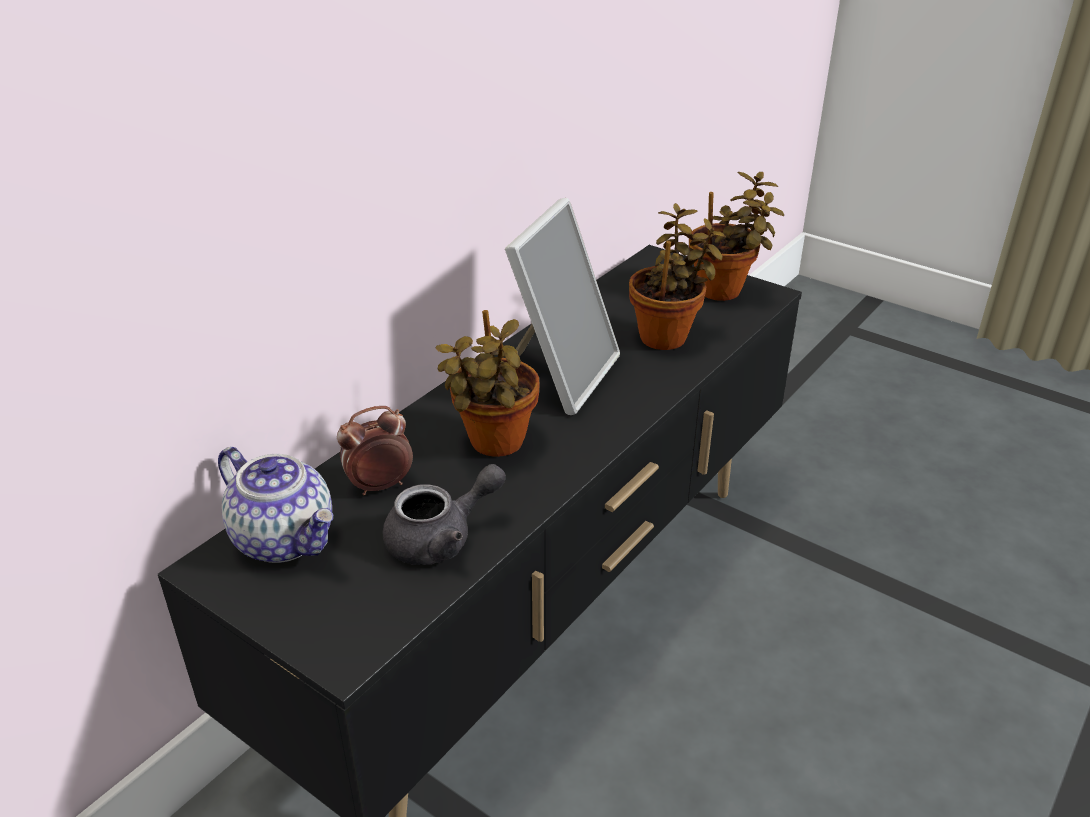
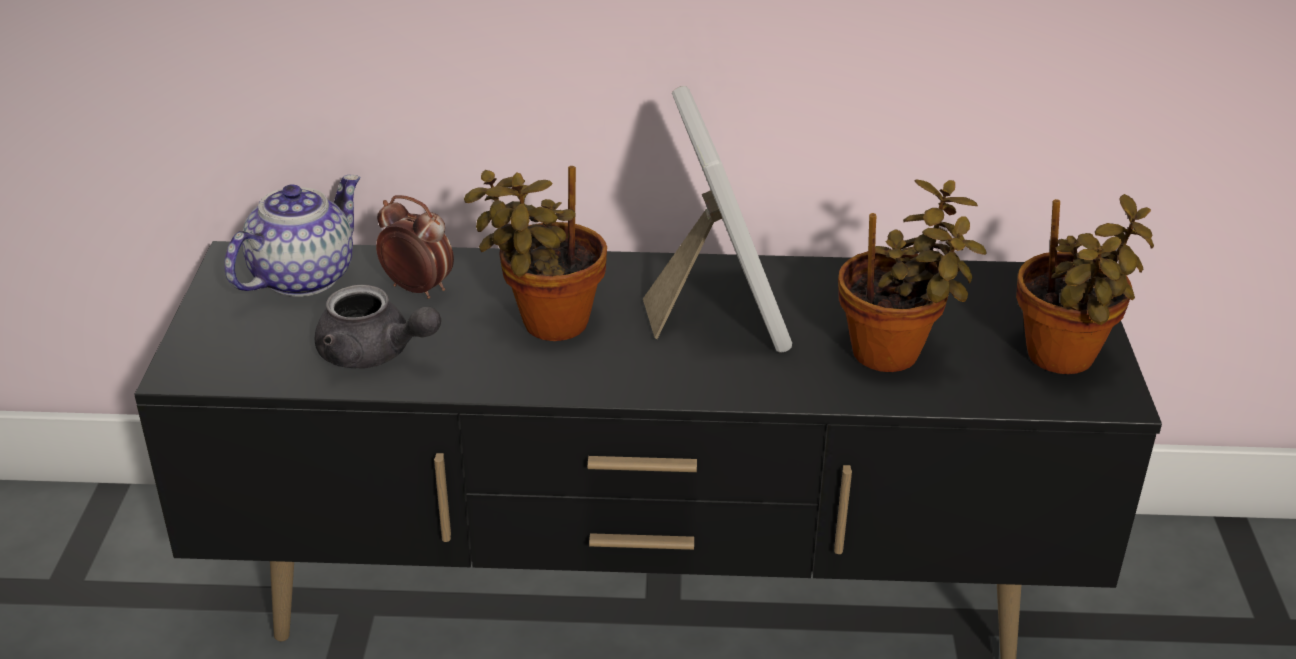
camera: 55 degrees right, 0 degrees up
teapot [218,447,333,563] -> teapot turned 150 degrees counterclockwise [224,175,361,297]
picture frame [505,198,620,415] -> picture frame turned 90 degrees counterclockwise [643,86,792,353]

